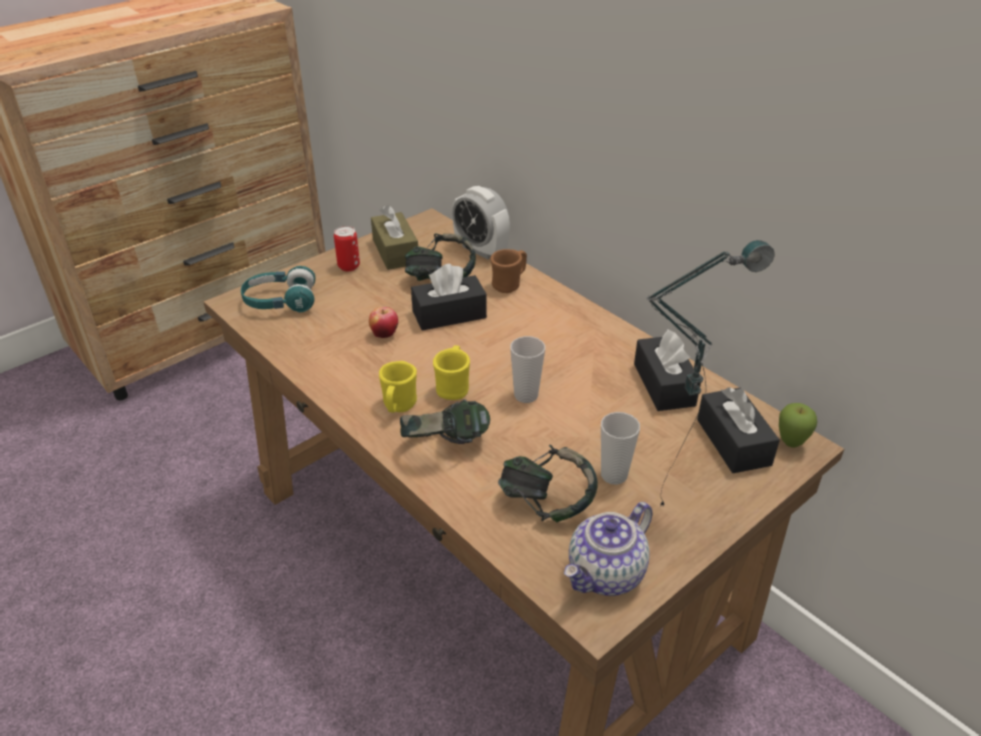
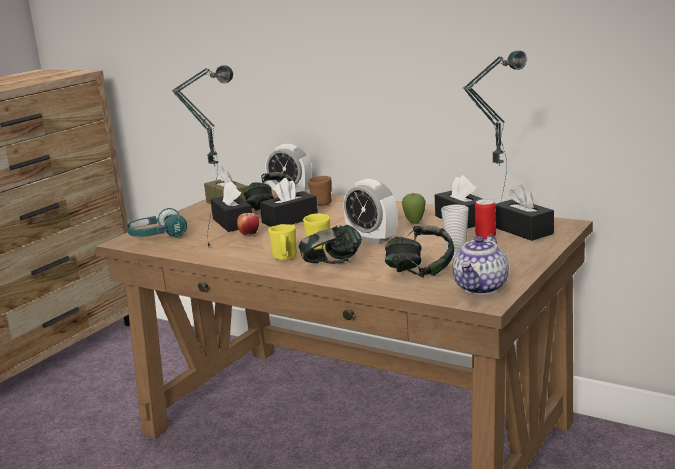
camera: 15 degrees left, 20 degrees down
can [334,226,360,271] -> can moved to [475,199,496,240]
cup [510,336,545,403] -> alarm clock [344,179,397,244]
apple [779,403,817,448] -> apple moved to [402,193,425,224]
none -> table lamp [172,65,233,248]
none -> black tissue box [210,181,252,232]

